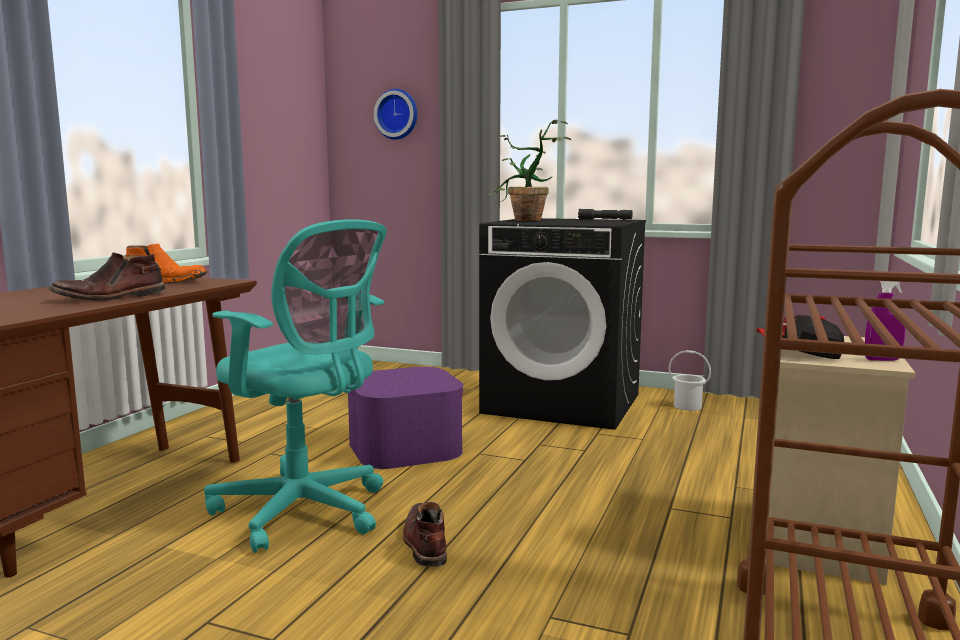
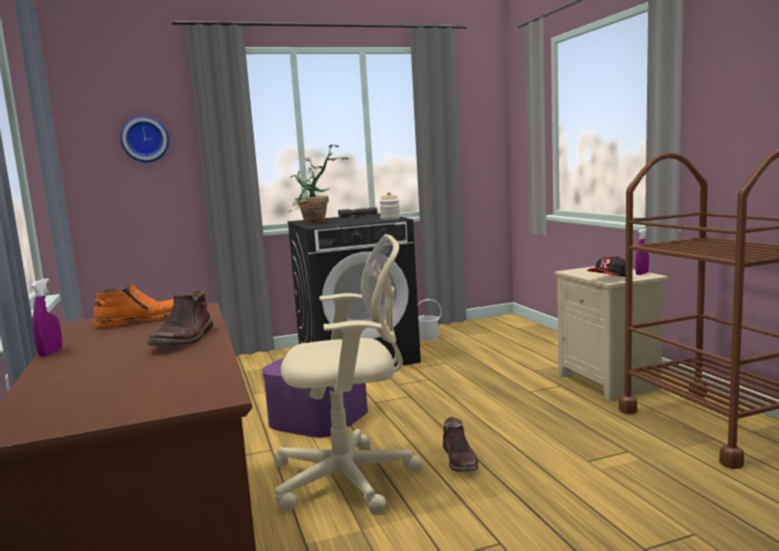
camera: 40 degrees left, 0 degrees up
turquoise office chair [204,219,387,553] -> beige office chair [274,234,422,514]
brown boot [403,502,447,567] -> brown boot turned 135 degrees counterclockwise [443,417,479,472]
none -> purple spray bottle [31,278,62,356]
none -> jar [379,192,400,220]

